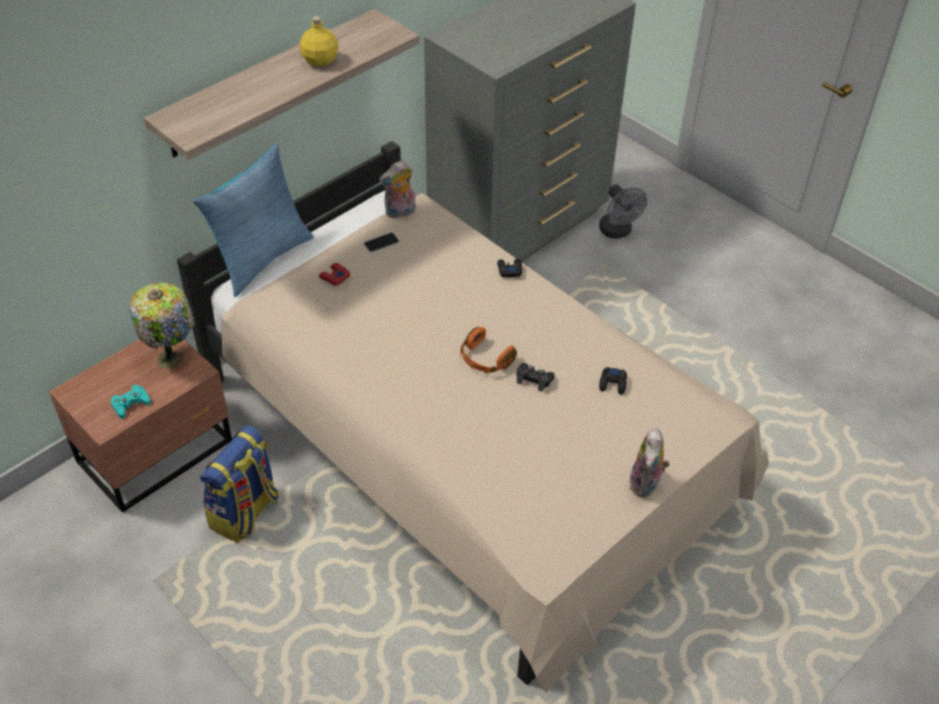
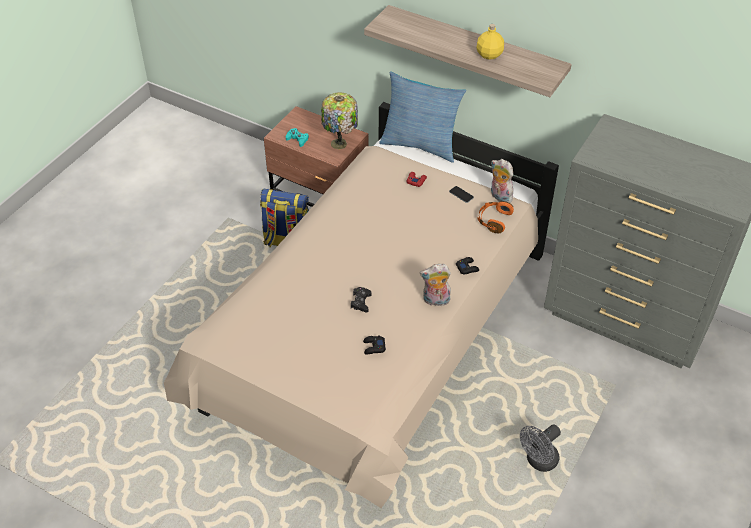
camera: 75 degrees right, 0 degrees up
orange headphones [460,327,517,373] -> orange headphones moved to [477,201,514,233]
grey fan [599,185,647,239] -> grey fan moved to [520,424,561,472]
plush toy [629,428,670,497] -> plush toy moved to [420,264,451,306]

